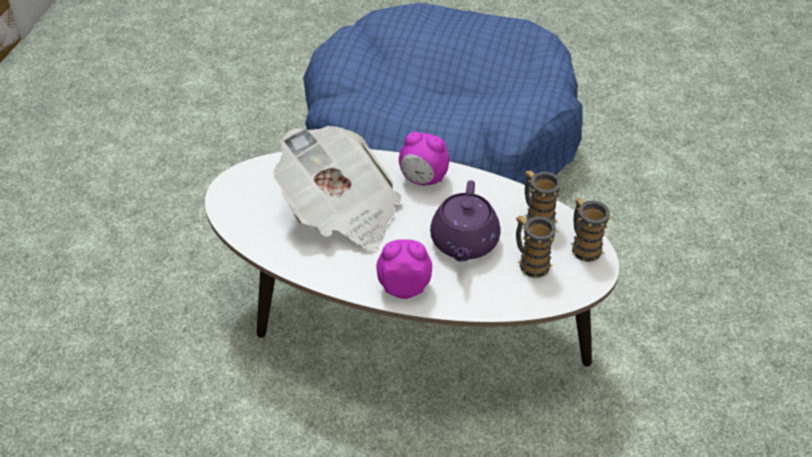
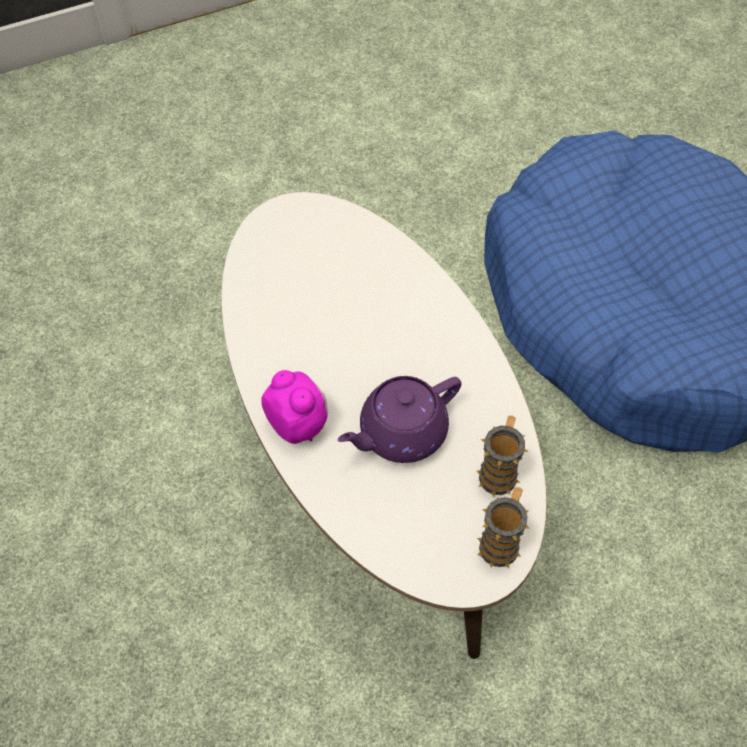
camera: 50 degrees right, 10 degrees up
newspaper [273,126,402,251] -> none
alarm clock [399,132,449,185] -> none
mug [516,216,559,278] -> none

